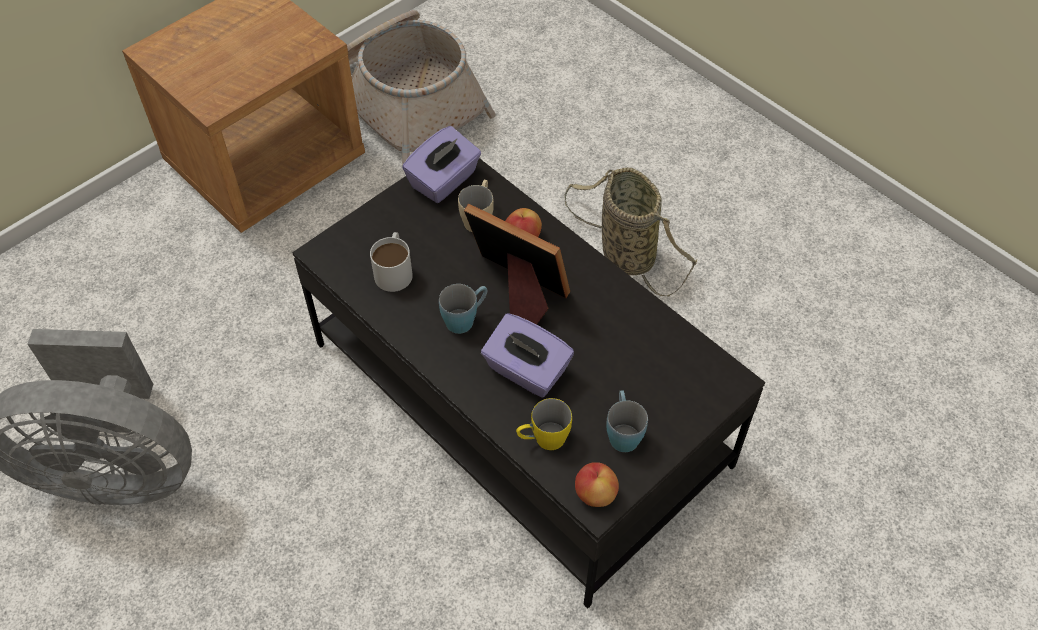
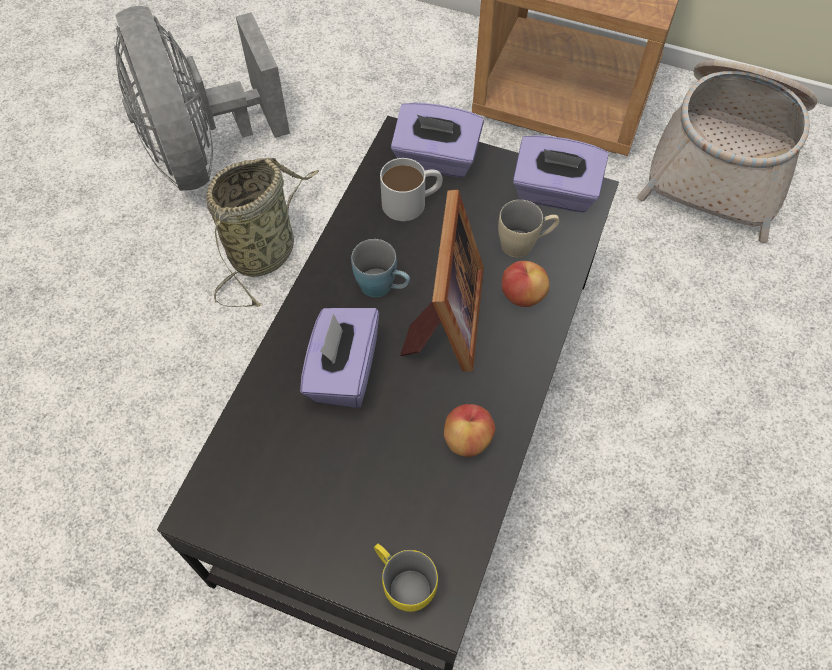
camera: 65 degrees right, 5 degrees up
yellow mug [516,398,572,450] -> yellow mug moved to [374,544,438,612]
basket [565,167,697,297] -> basket moved to [206,158,319,307]
apple [575,462,619,507] -> apple moved to [444,404,495,457]
blue mug [606,390,648,452] -> none
none -> purple tissue box [391,102,484,178]

